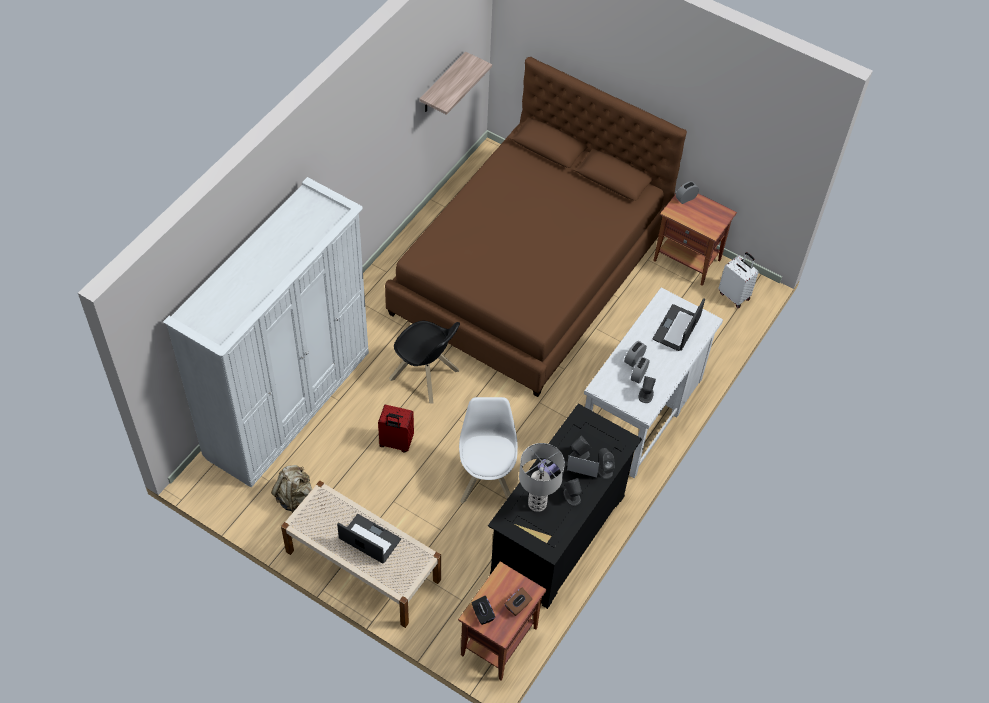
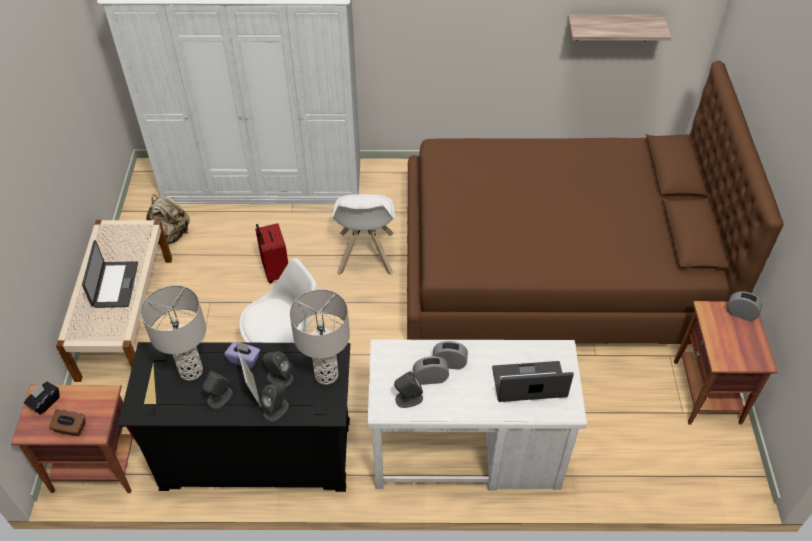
camera: 60 degrees right, 5 degrees down
black chair [389,321,460,404] -> white chair [332,194,395,275]
white suitcase [718,252,759,308] -> none
none -> white table lamp [290,289,350,385]

